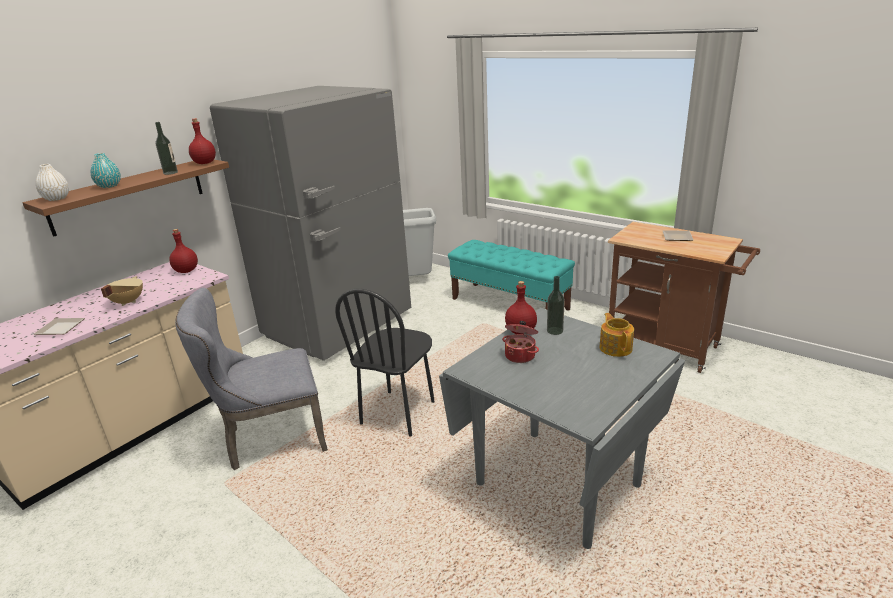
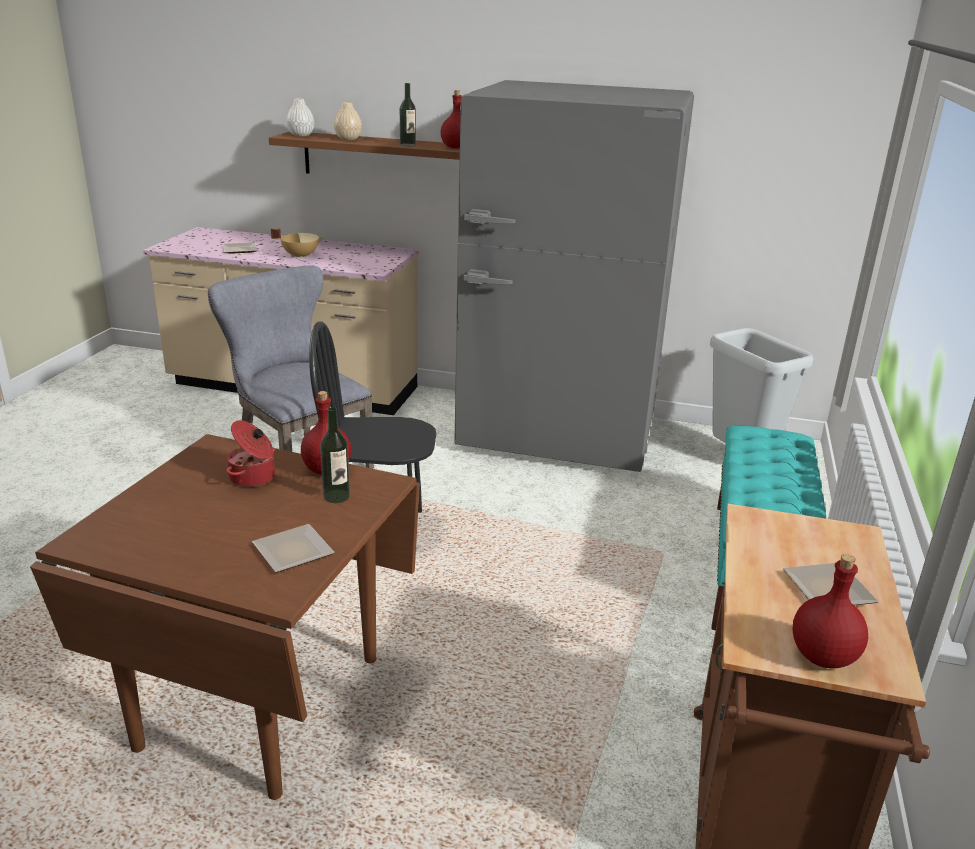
camera: 65 degrees right, 0 degrees up
turquoise vase [91,153,121,188] -> beige vase [334,102,362,140]
red bottle [169,229,198,273] -> red bottle moved to [793,554,868,668]
grey dining table [439,308,685,549] -> brown dining table [30,434,420,800]
teapot [599,313,634,357] -> plate [252,524,335,573]

